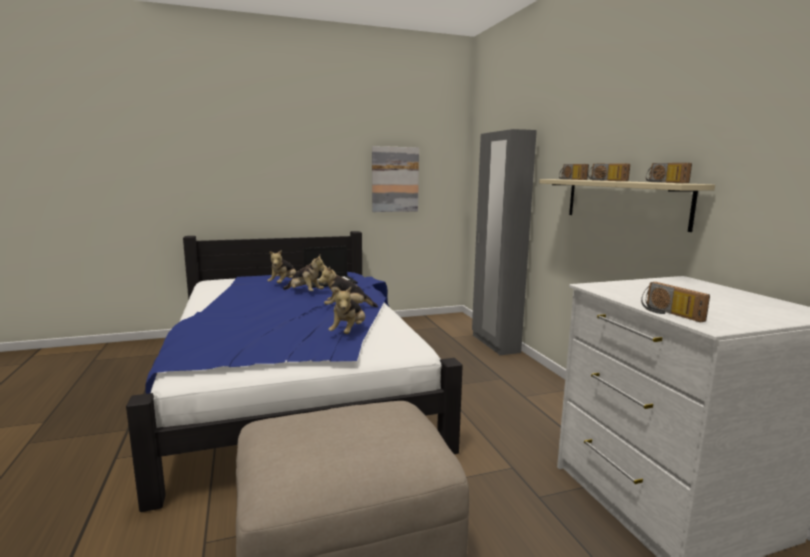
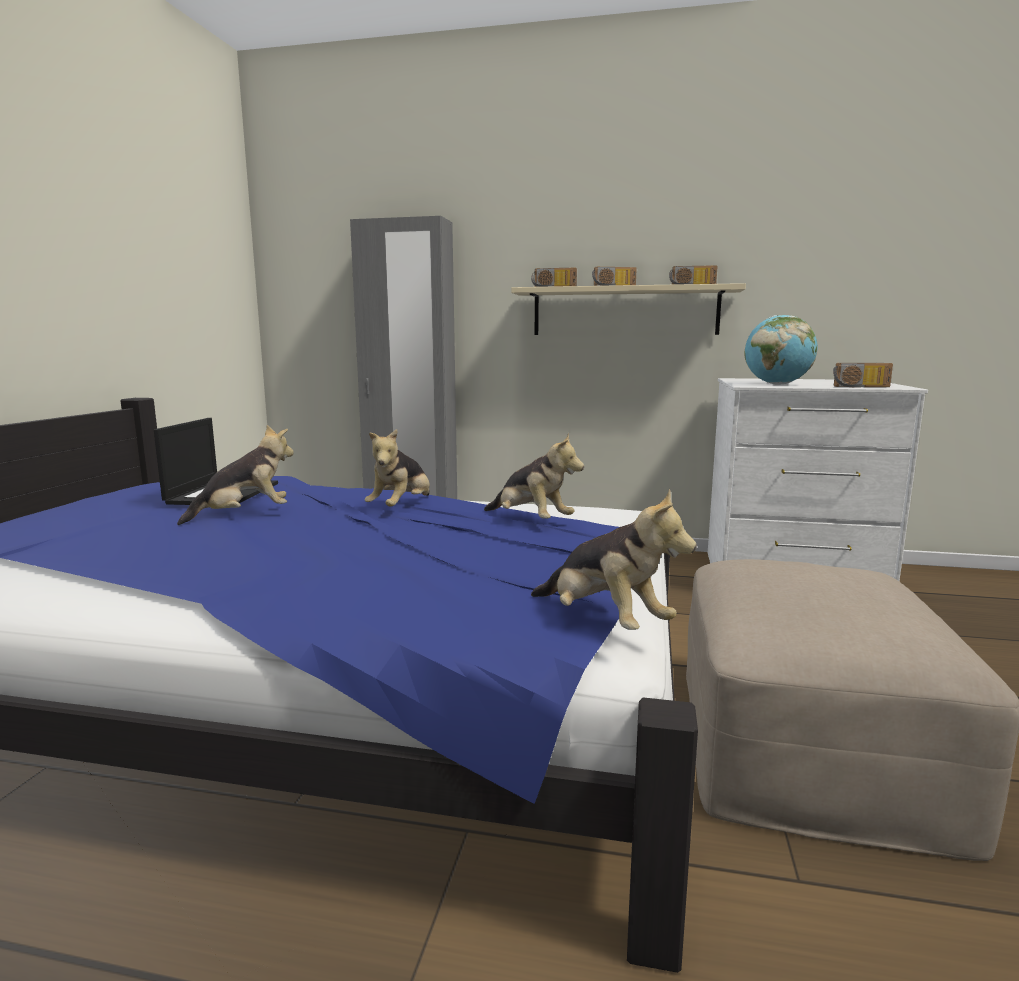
camera: 60 degrees left, 0 degrees up
plush toy [267,250,296,283] -> plush toy moved to [531,489,697,630]
picture [372,146,419,212] -> none
none -> globe [744,315,818,385]

